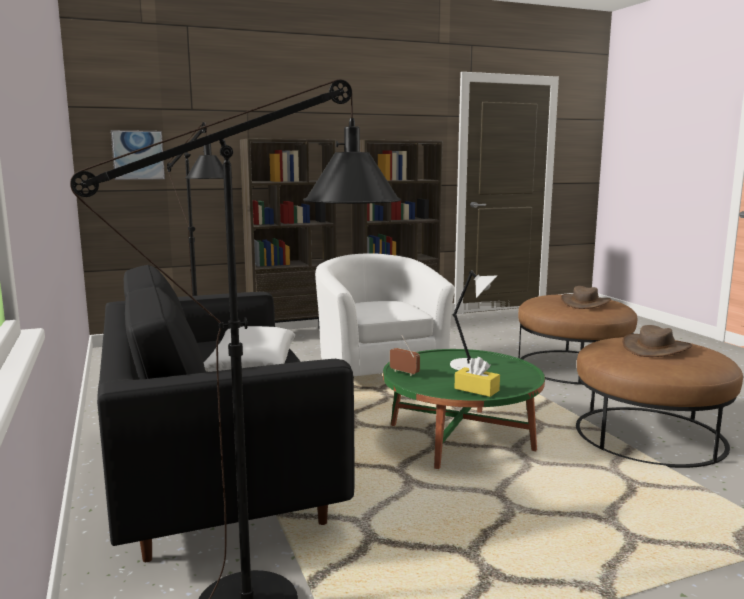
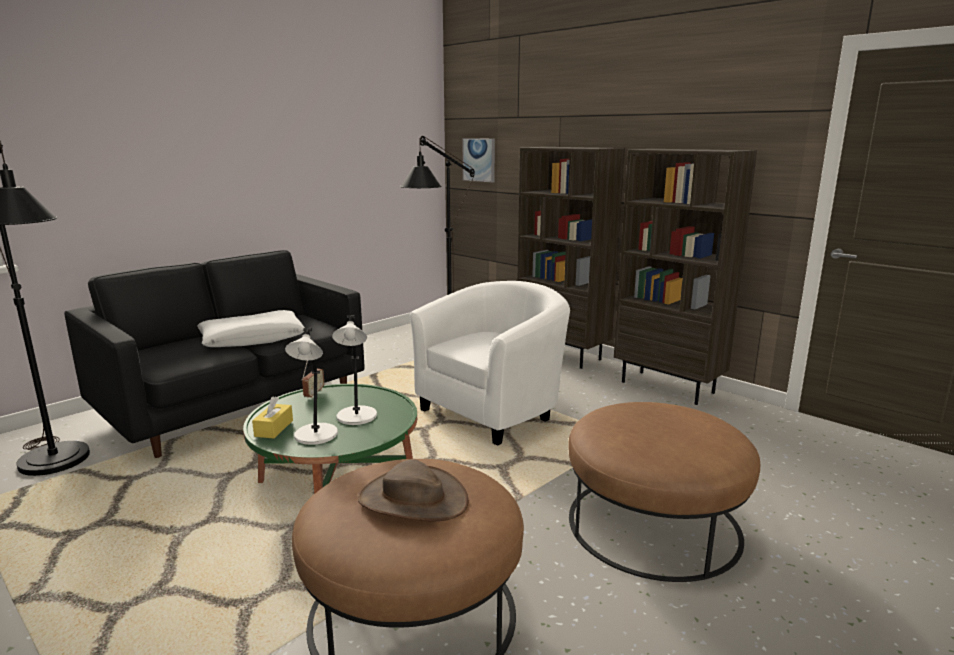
camera: 65 degrees right, 5 degrees up
brown hat [561,286,611,309] -> none
none -> white table lamp [285,328,338,445]

